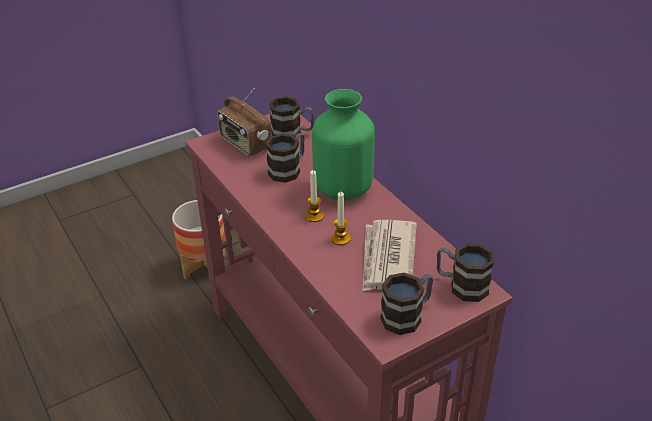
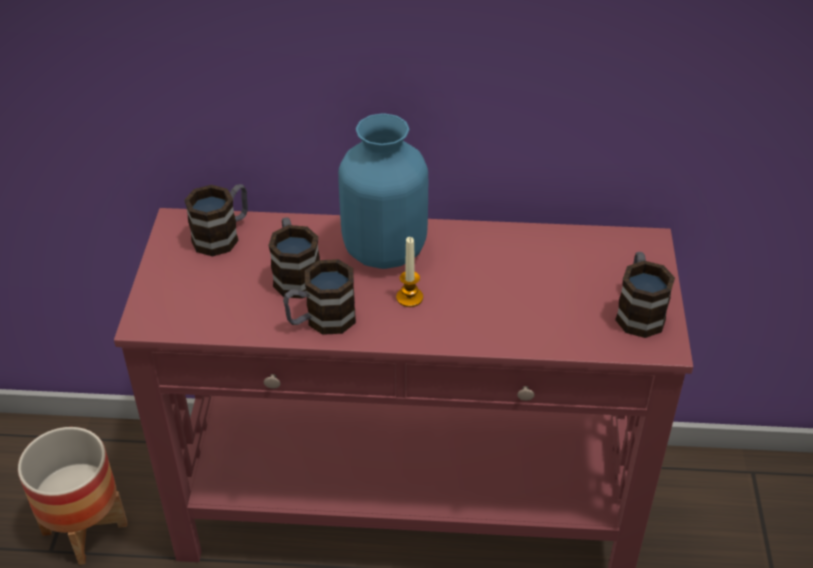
camera: 55 degrees left, 5 degrees up
radio [217,88,272,156] -> none
green vase [312,89,375,201] -> blue vase [338,113,428,269]
candle [331,192,351,245] -> none
newspaper [363,220,417,291] -> none
mug [437,243,494,302] -> mug moved to [283,259,356,335]

